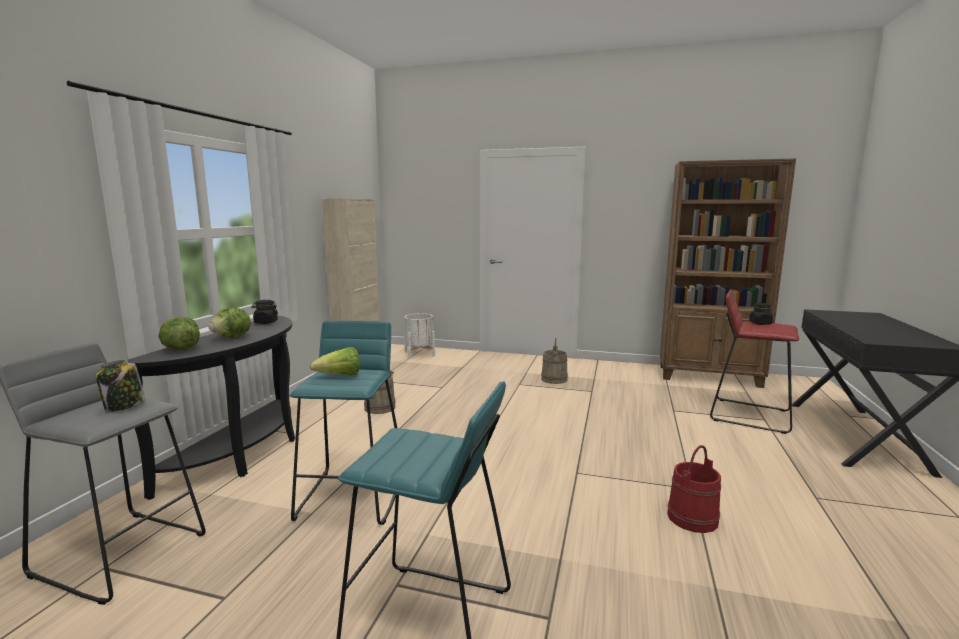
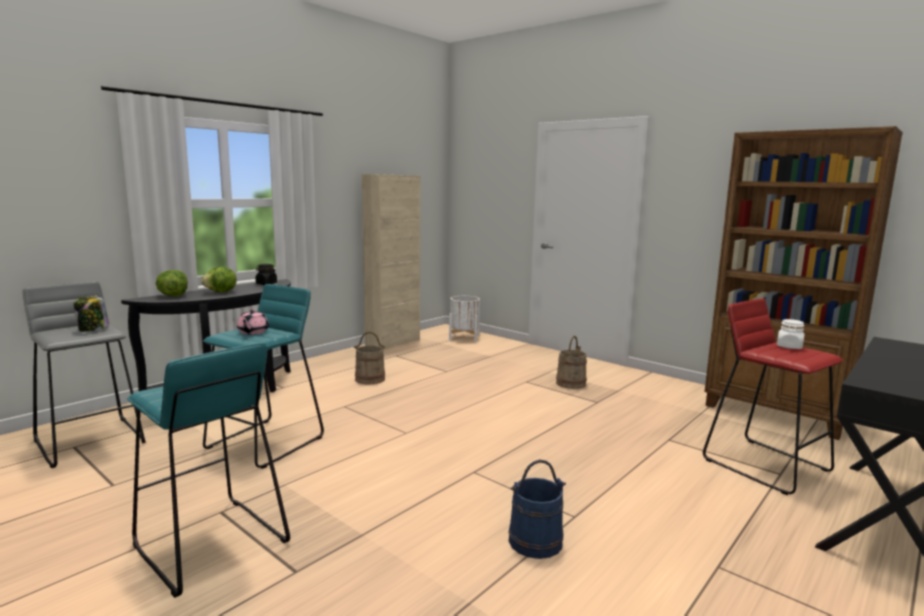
camera: 25 degrees right, 0 degrees up
lettuce [310,347,360,376] -> pink teapot [237,309,269,335]
red bucket [667,445,721,533] -> blue bucket [508,459,566,559]
black jar [749,303,773,325] -> white jar [777,319,805,349]

